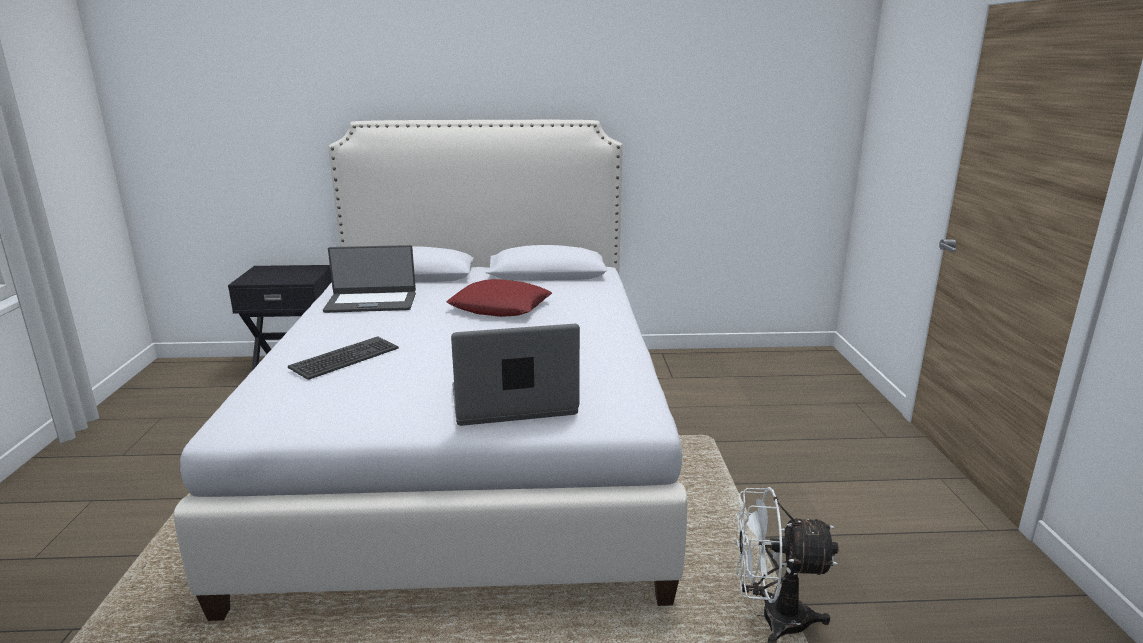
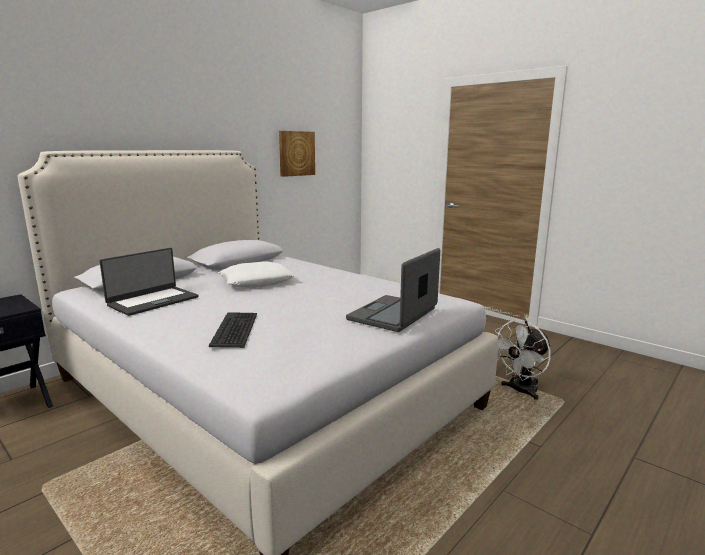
camera: 45 degrees left, 5 degrees down
red pillow [446,279,552,317] -> white pillow [218,261,296,288]
none -> picture [279,131,315,177]

